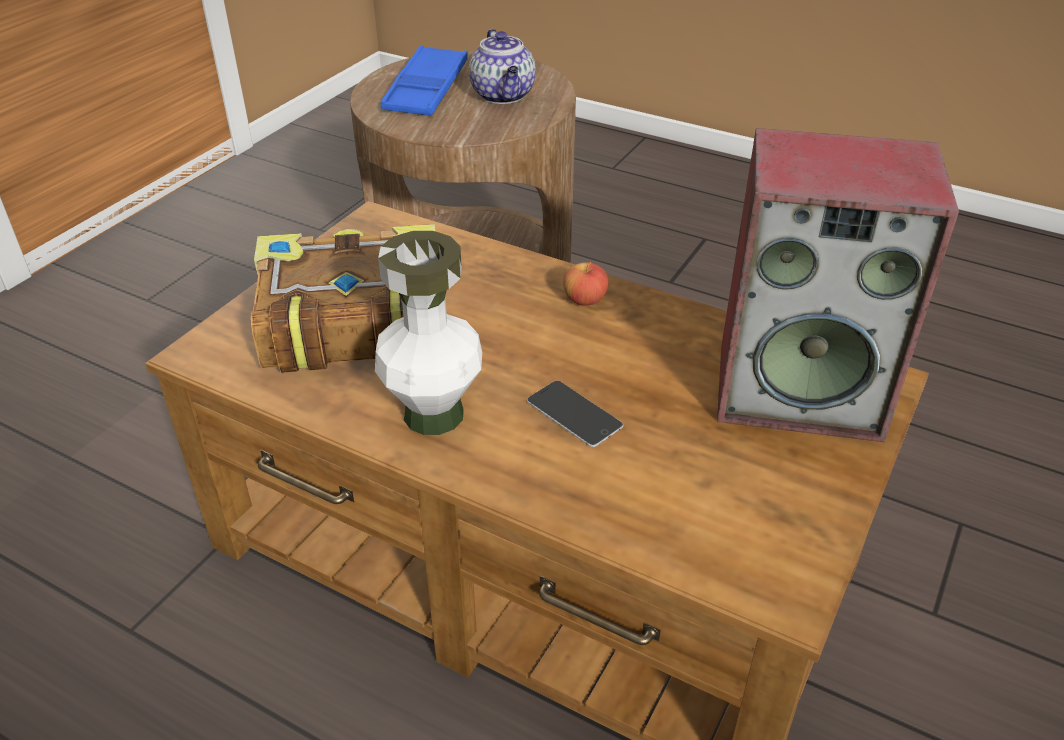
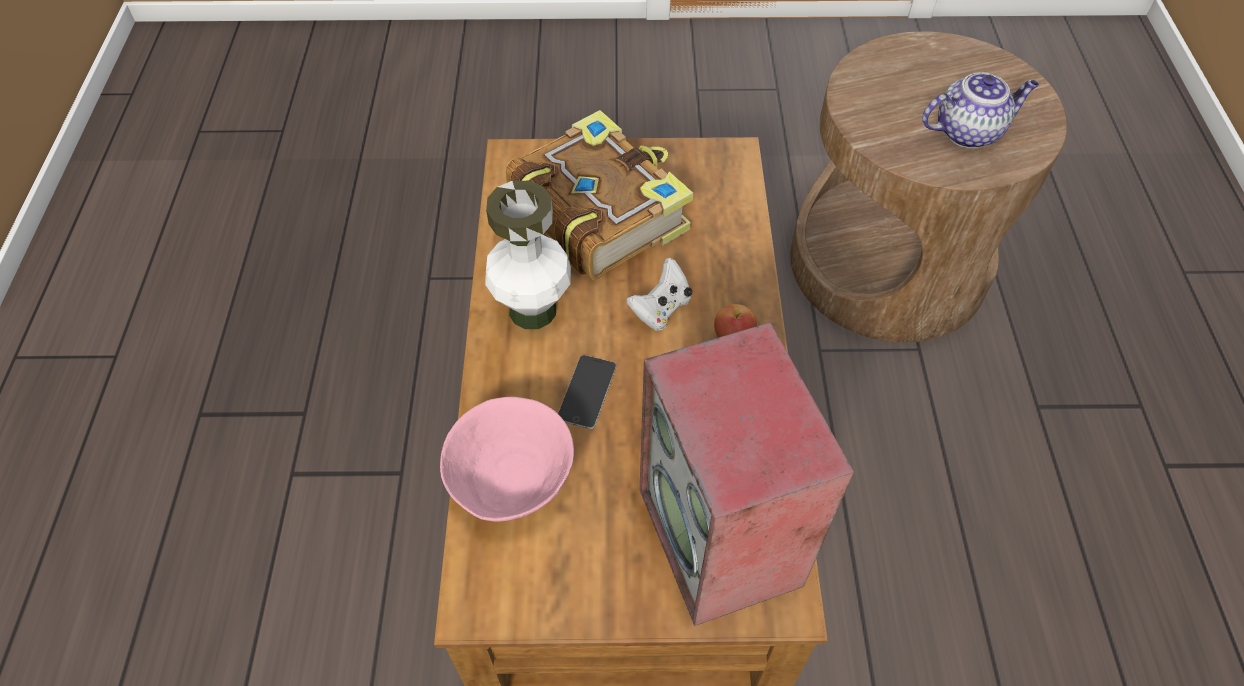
camera: 60 degrees right, 15 degrees up
blue tray [381,45,468,116] -> none
teapot [469,29,536,104] -> teapot turned 150 degrees counterclockwise [922,72,1039,148]
none -> pink bowl [440,397,574,522]
none -> white game controller [626,258,692,331]

